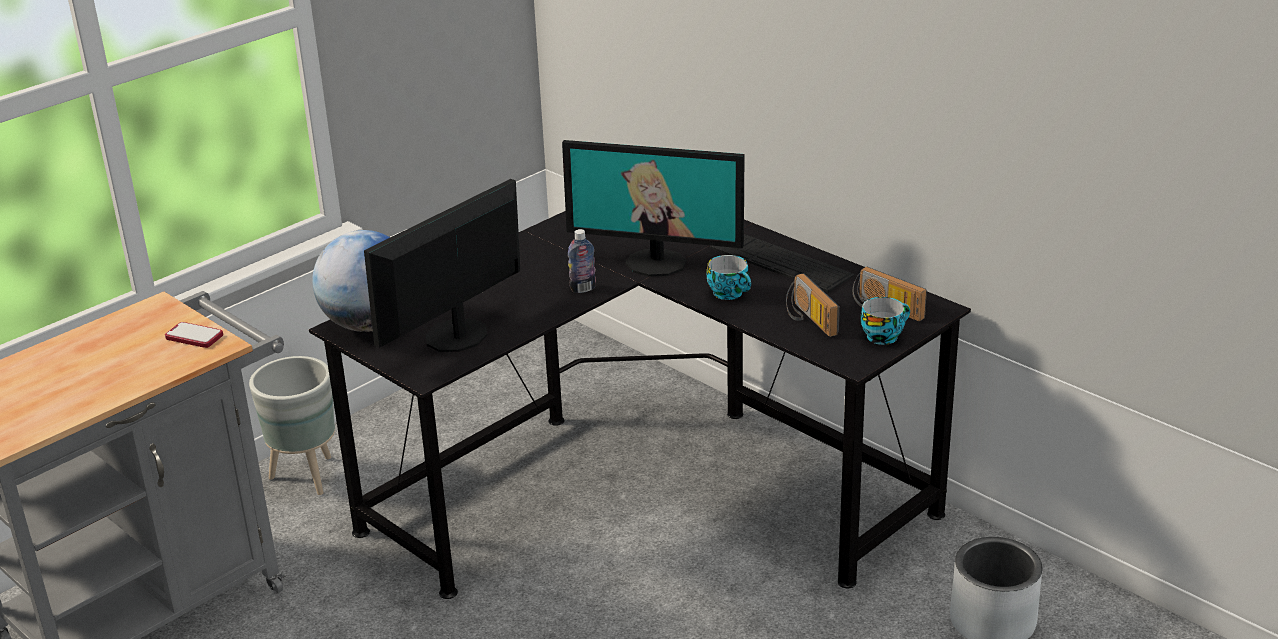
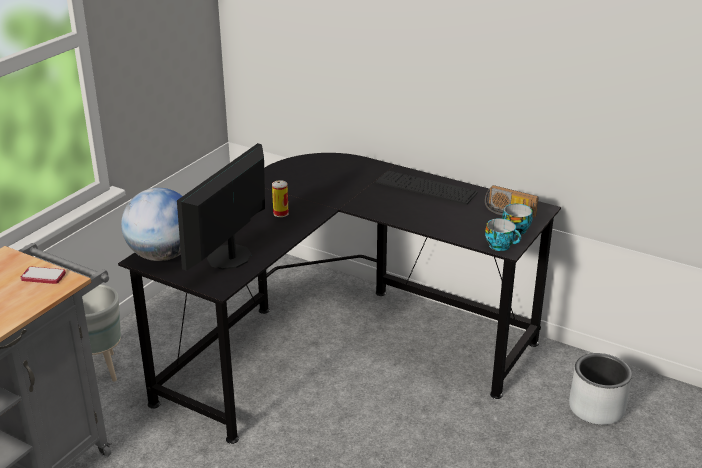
camera: 15 degrees left, 0 degrees up
monitor [562,140,745,277] -> none
bottle [568,229,596,293] -> none
cup [706,255,751,300] -> cup moved to [485,218,521,251]
radio [786,273,840,337] -> none
none -> can [272,180,289,217]

